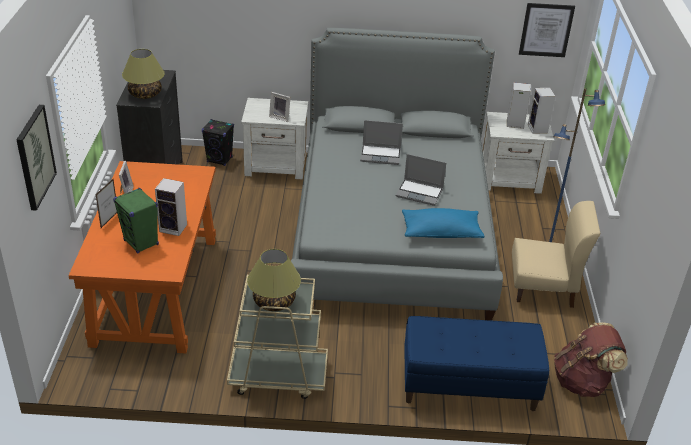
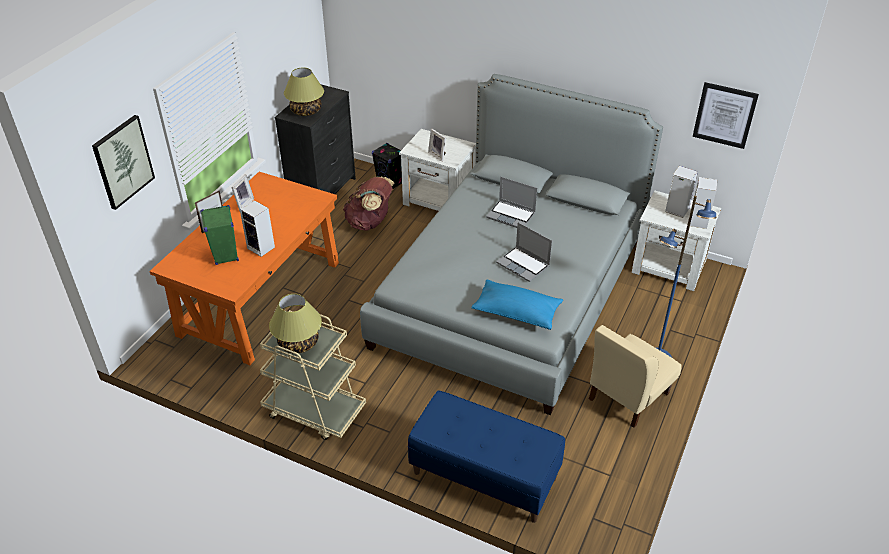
camera: 25 degrees right, 5 degrees up
beige chair [512,201,600,308] -> beige chair turned 105 degrees clockwise [589,325,682,428]
brown backpack [554,322,628,397] -> brown backpack moved to [343,177,394,231]

